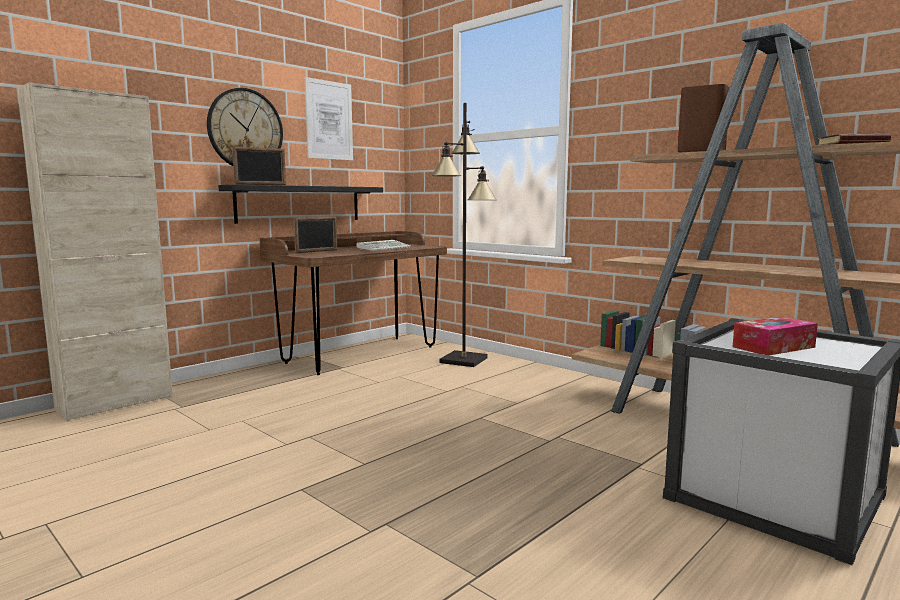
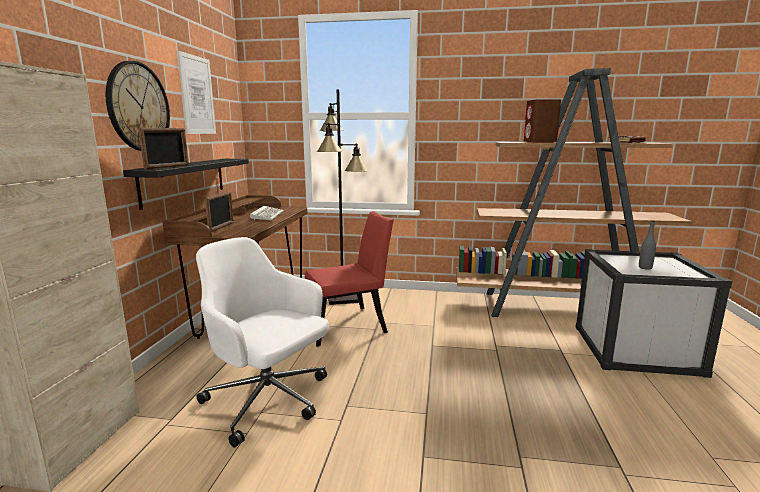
camera: 35 degrees left, 5 degrees up
tissue box [732,317,818,356] -> grey bottle [639,220,656,270]
none -> white office chair [196,237,329,448]
none -> red chair [305,211,394,347]

